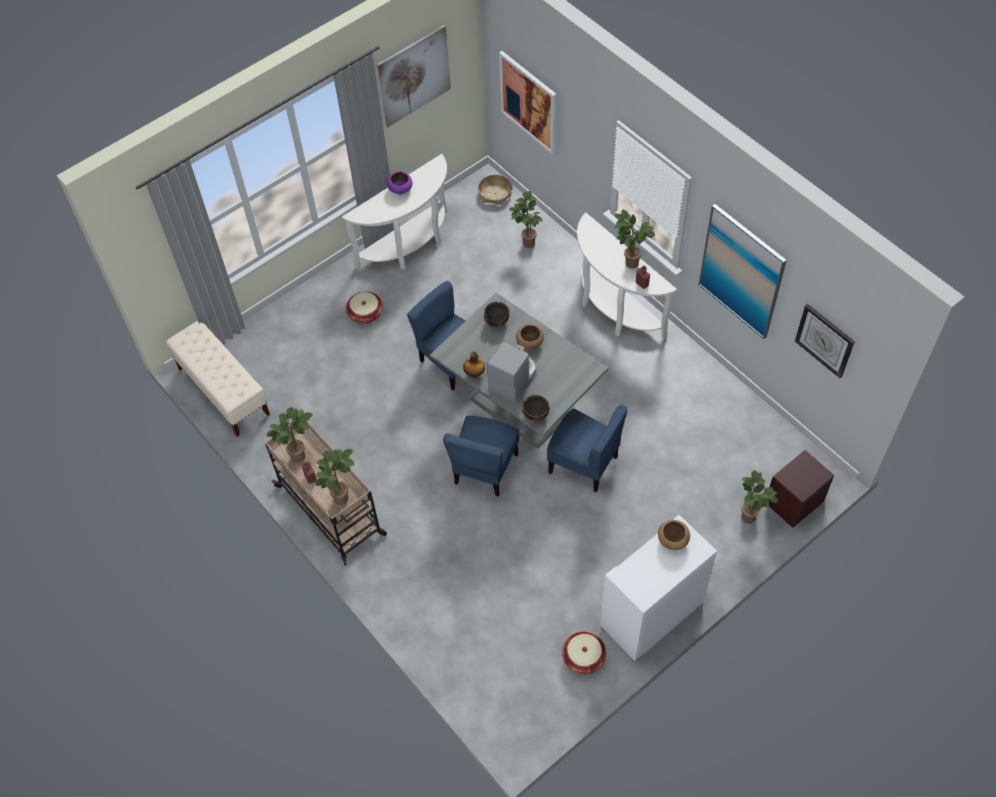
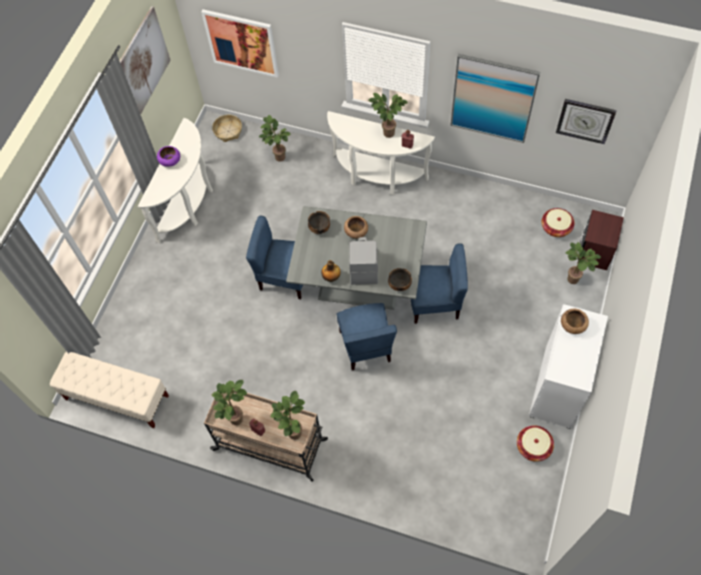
camera: 30 degrees left, 5 degrees up
basket [346,292,383,324] -> basket moved to [541,208,574,237]

